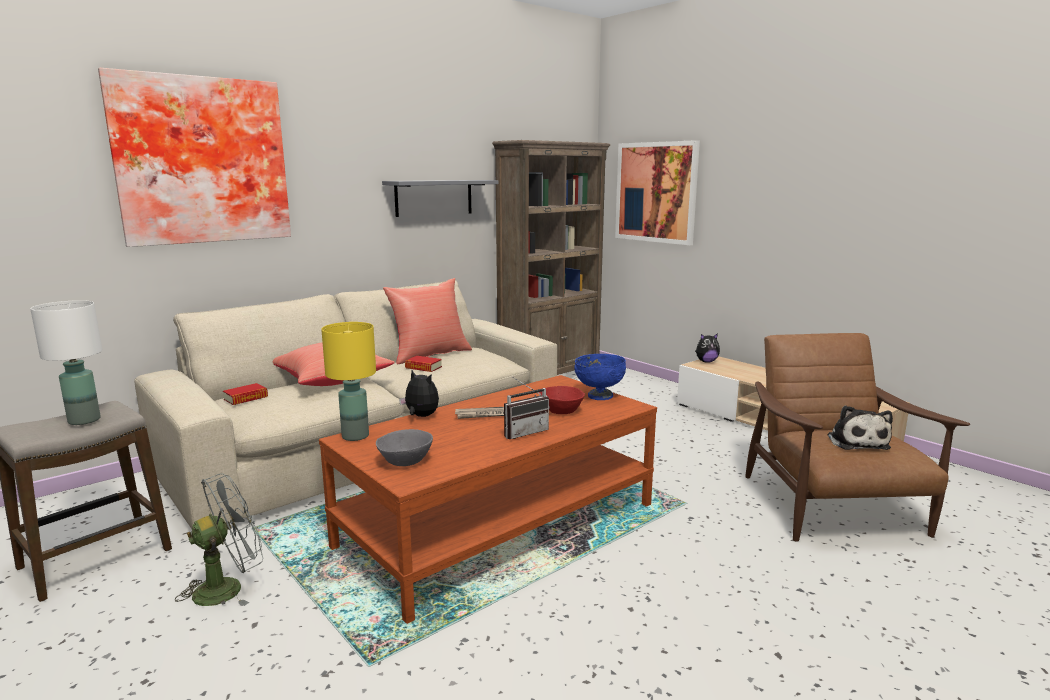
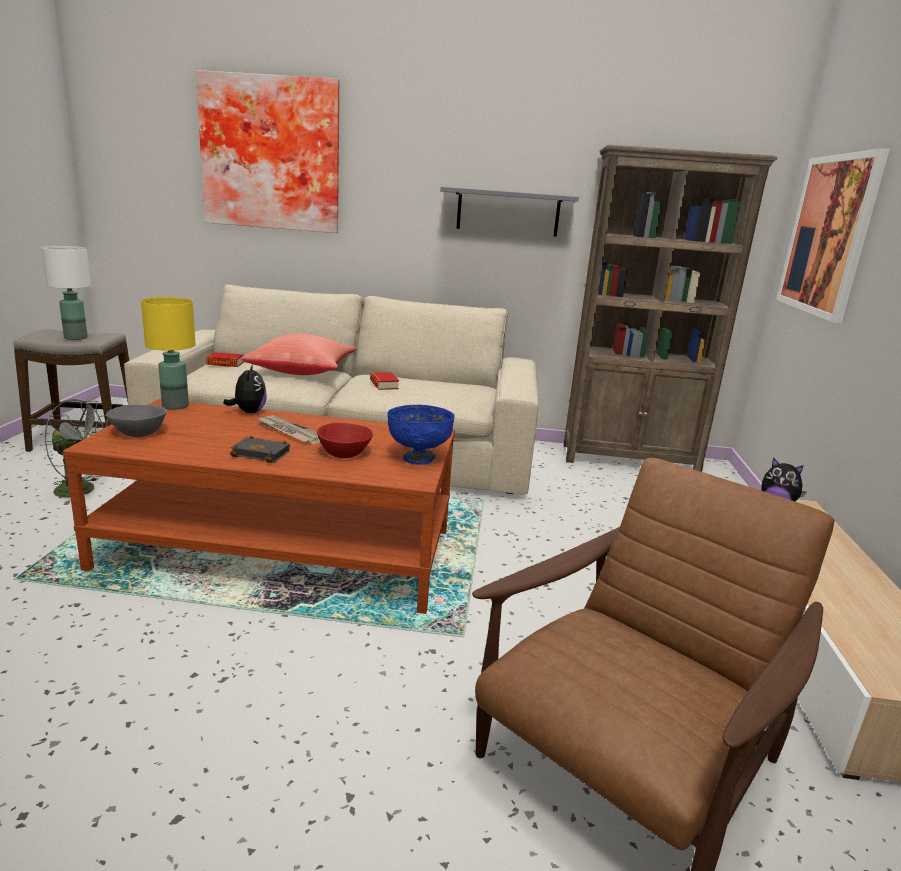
camera: 45 degrees right, 5 degrees up
red pillow [383,278,472,364] -> none
radio [504,377,549,439] -> black book [230,436,290,463]
plush toy [827,406,893,450] -> none

